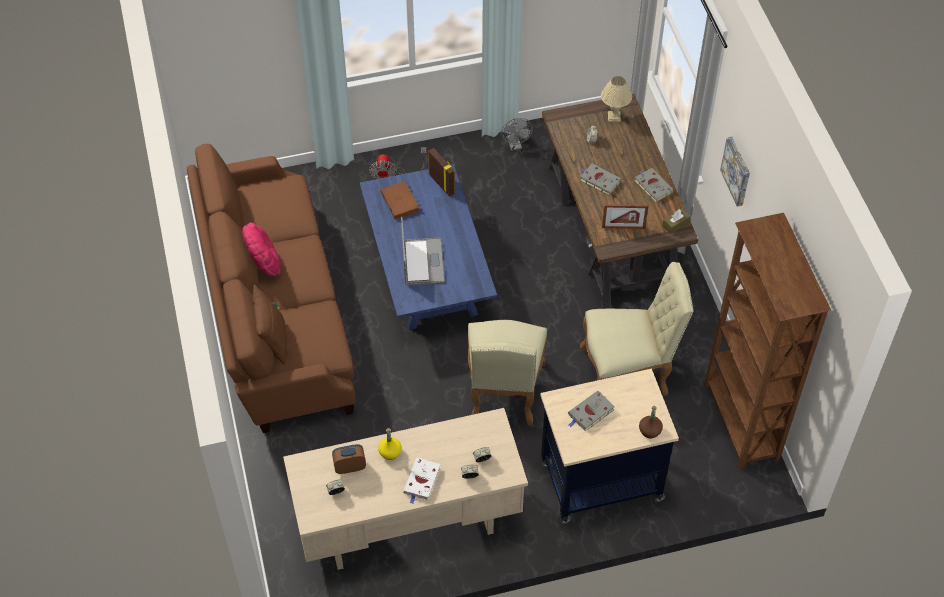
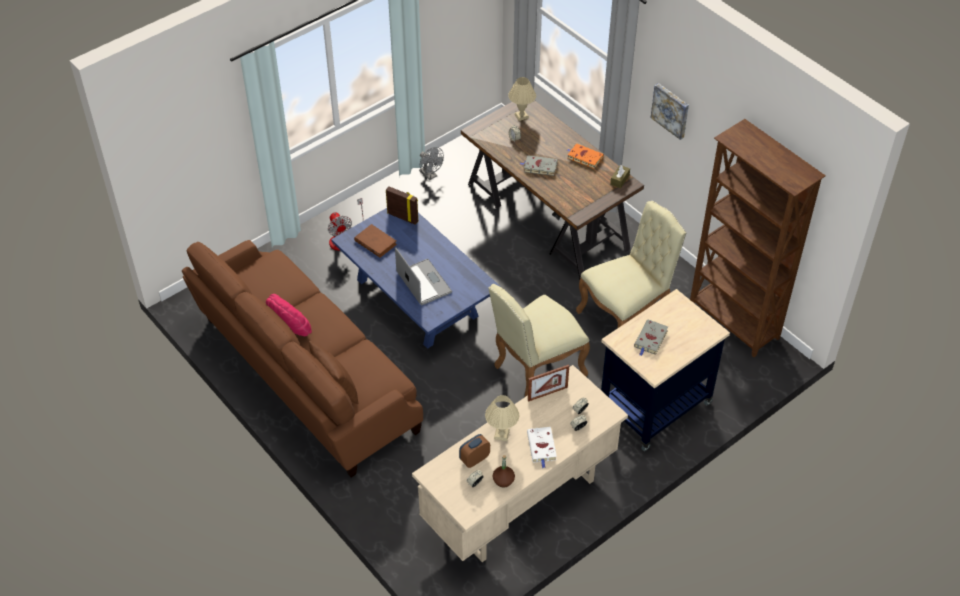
camera: 25 degrees left, 5 degrees down
yellow bottle [378,428,402,460] -> beige table lamp [485,395,519,441]
beige chair [467,320,547,426] -> beige chair turned 75 degrees clockwise [489,284,590,397]
picture frame [602,204,648,229] -> picture frame moved to [528,364,569,402]
grey book [634,168,674,203] -> orange book [567,144,604,169]
brown bottle [639,406,663,438] -> brown bottle moved to [493,455,515,488]

